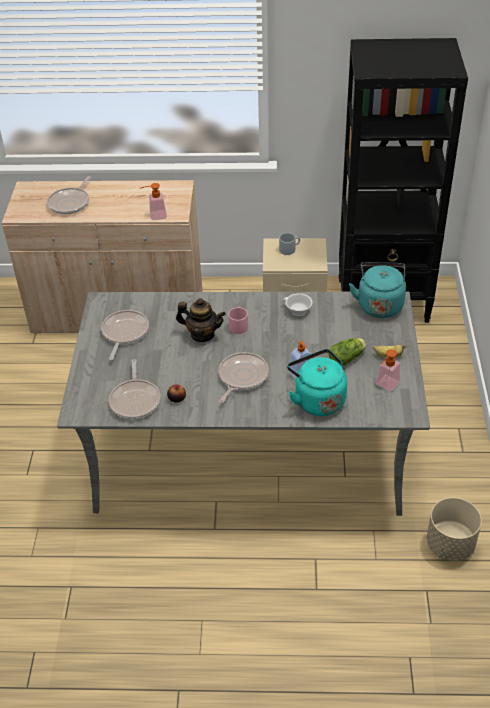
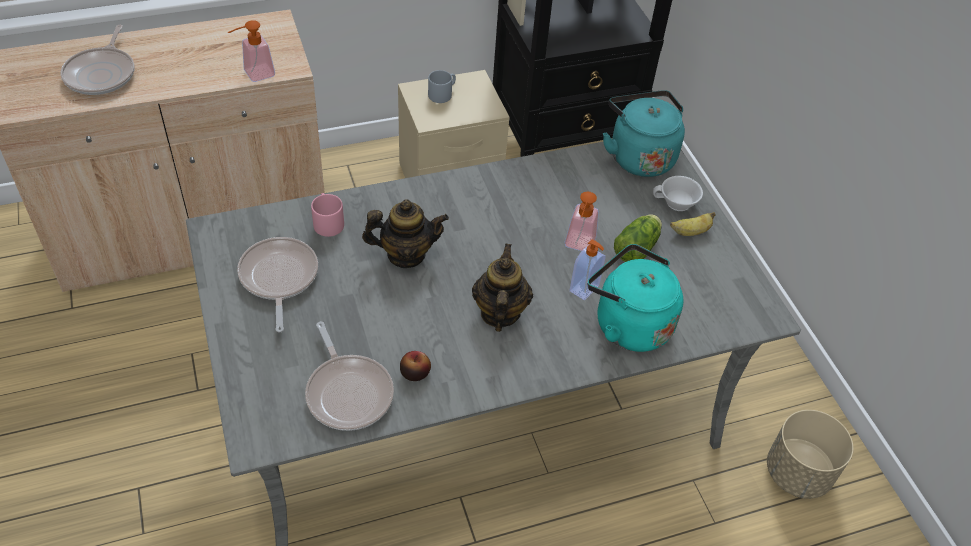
camera: 25 degrees left, 5 degrees up
frying pan [219,352,269,403] -> teapot [472,244,533,332]
pink mug [228,307,248,334] -> pink mug moved to [311,193,344,237]
white cup [283,293,312,316] -> white cup moved to [653,176,703,211]
soap dispenser [376,349,400,391] -> soap dispenser moved to [564,191,599,251]

